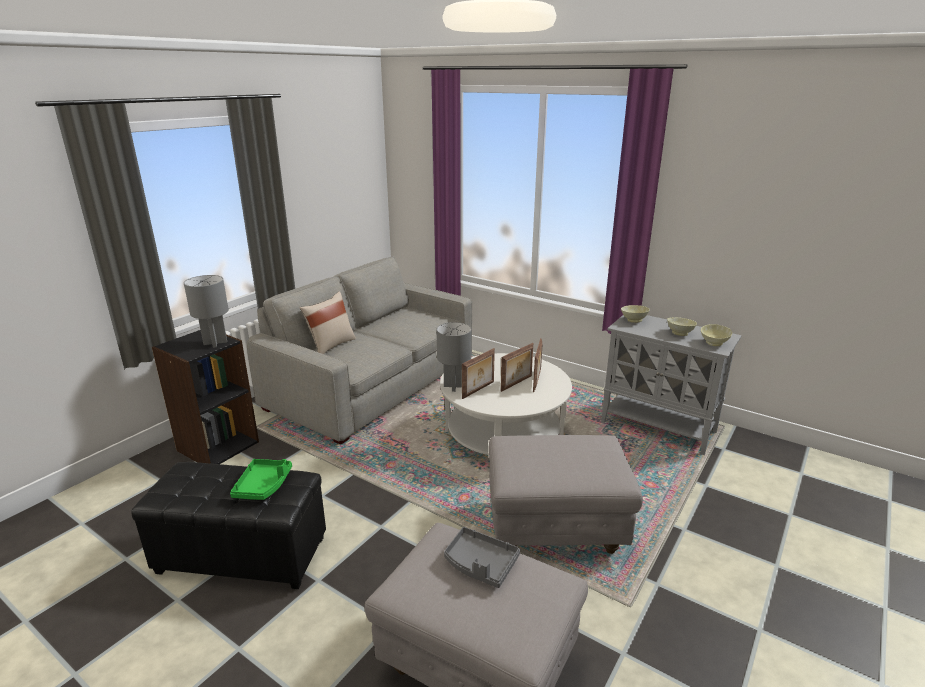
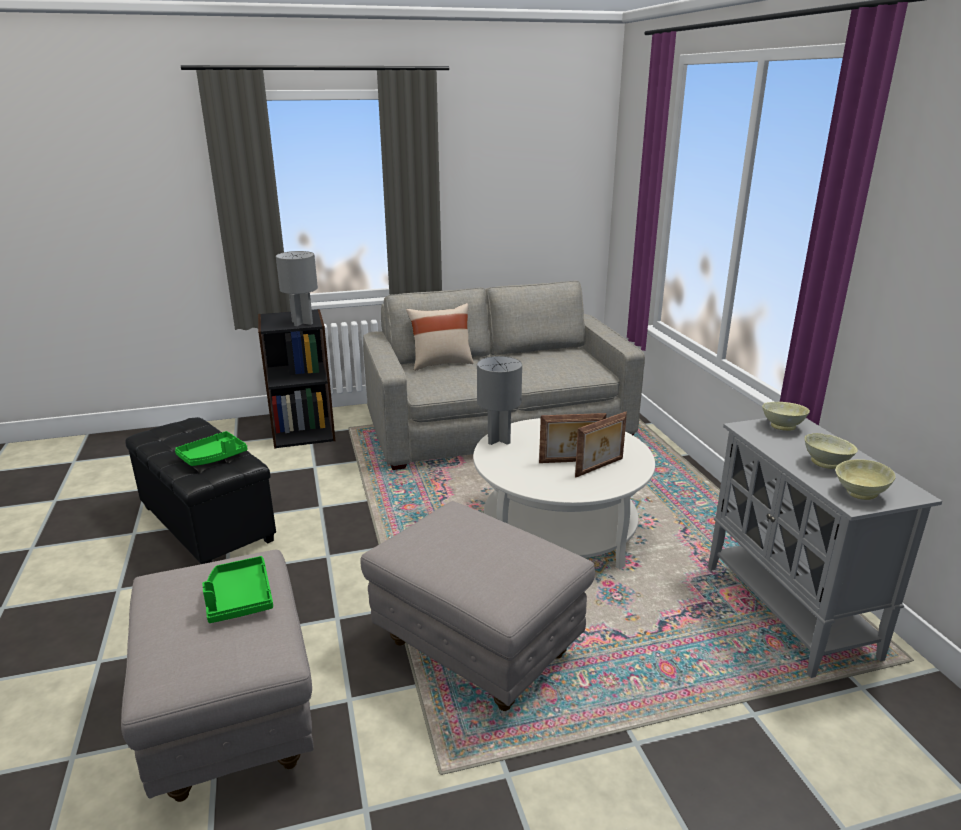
camera: 40 degrees right, 0 degrees up
grey tray [444,527,520,588] -> green tray [202,556,273,623]
picture frame [462,348,495,399] -> none

